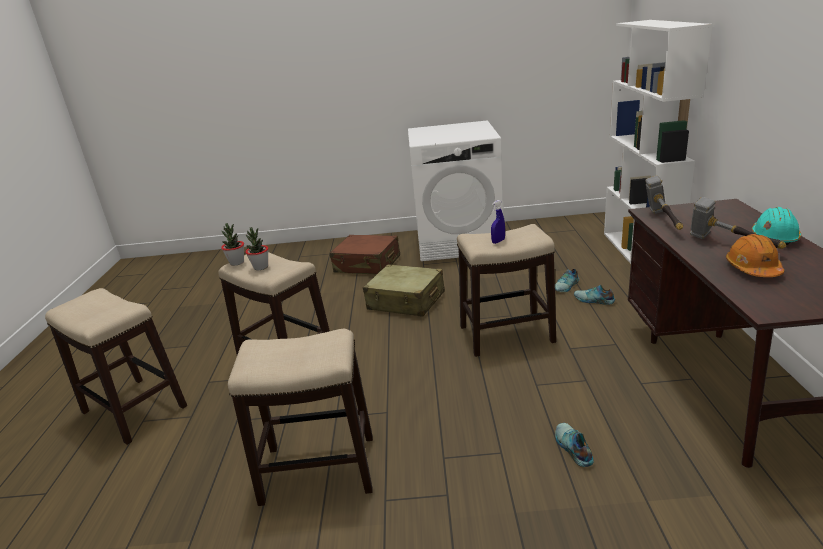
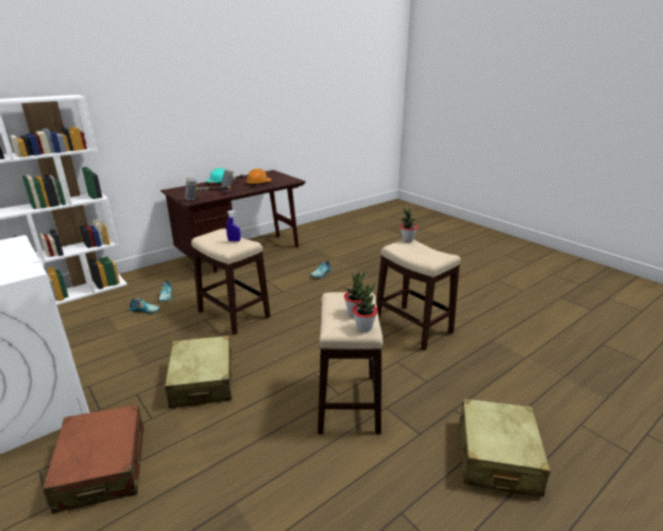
camera: 130 degrees left, 0 degrees up
stool [45,288,187,445] -> beige suitcase [459,398,551,497]
none -> potted plant [400,207,418,242]

